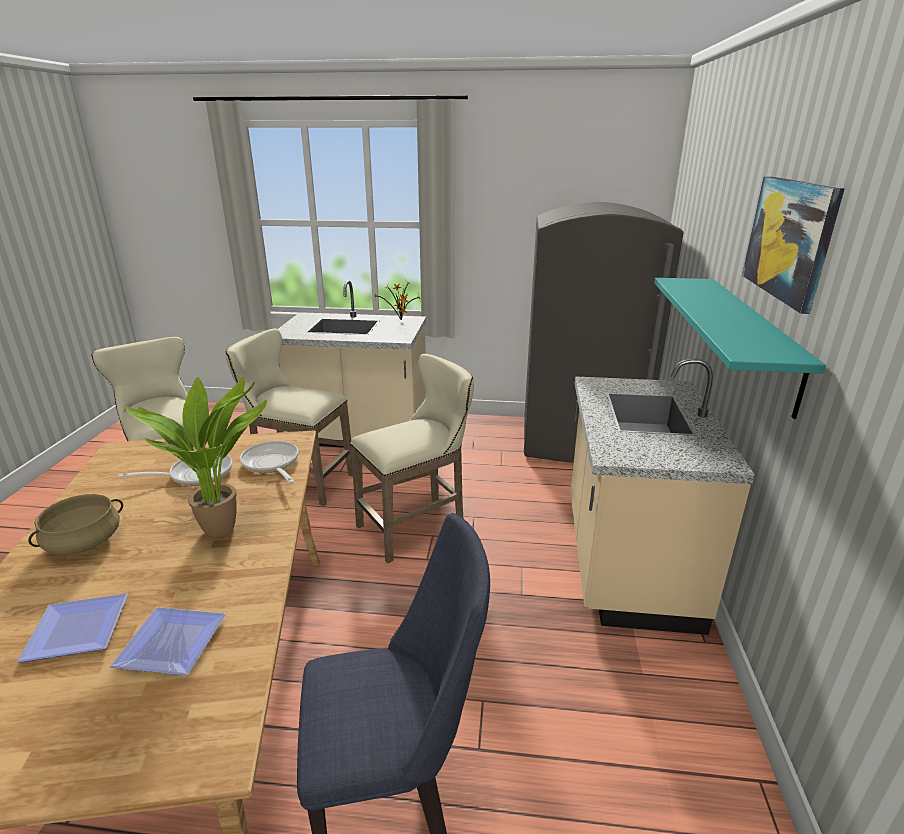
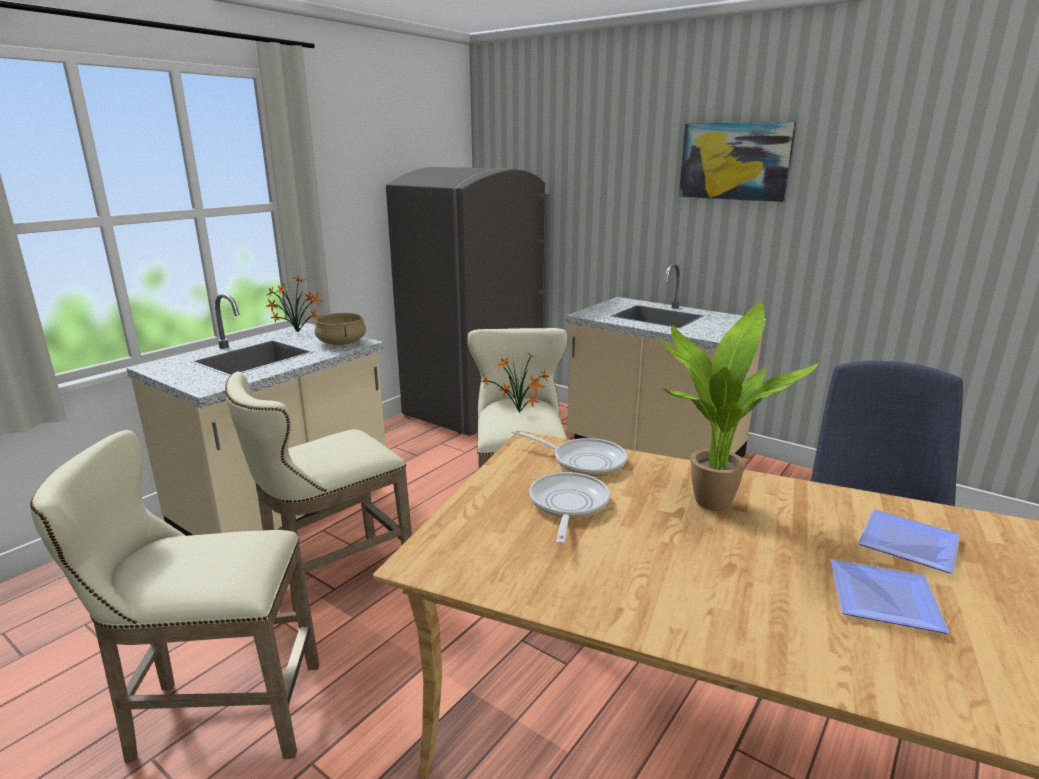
camera: 60 degrees left, 5 degrees down
beige cooking pot [28,494,123,555] -> beige cooking pot moved to [314,313,366,345]
frying pan [240,441,298,484] -> frying pan turned 150 degrees counterclockwise [511,429,627,476]
turquoise shelf [654,278,826,419] -> none
none -> potted plant [481,352,549,413]

